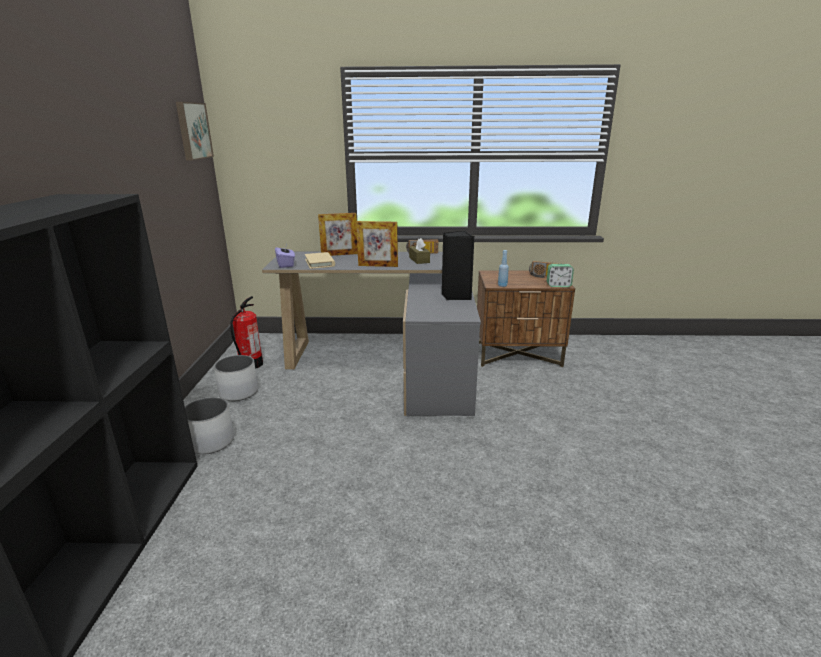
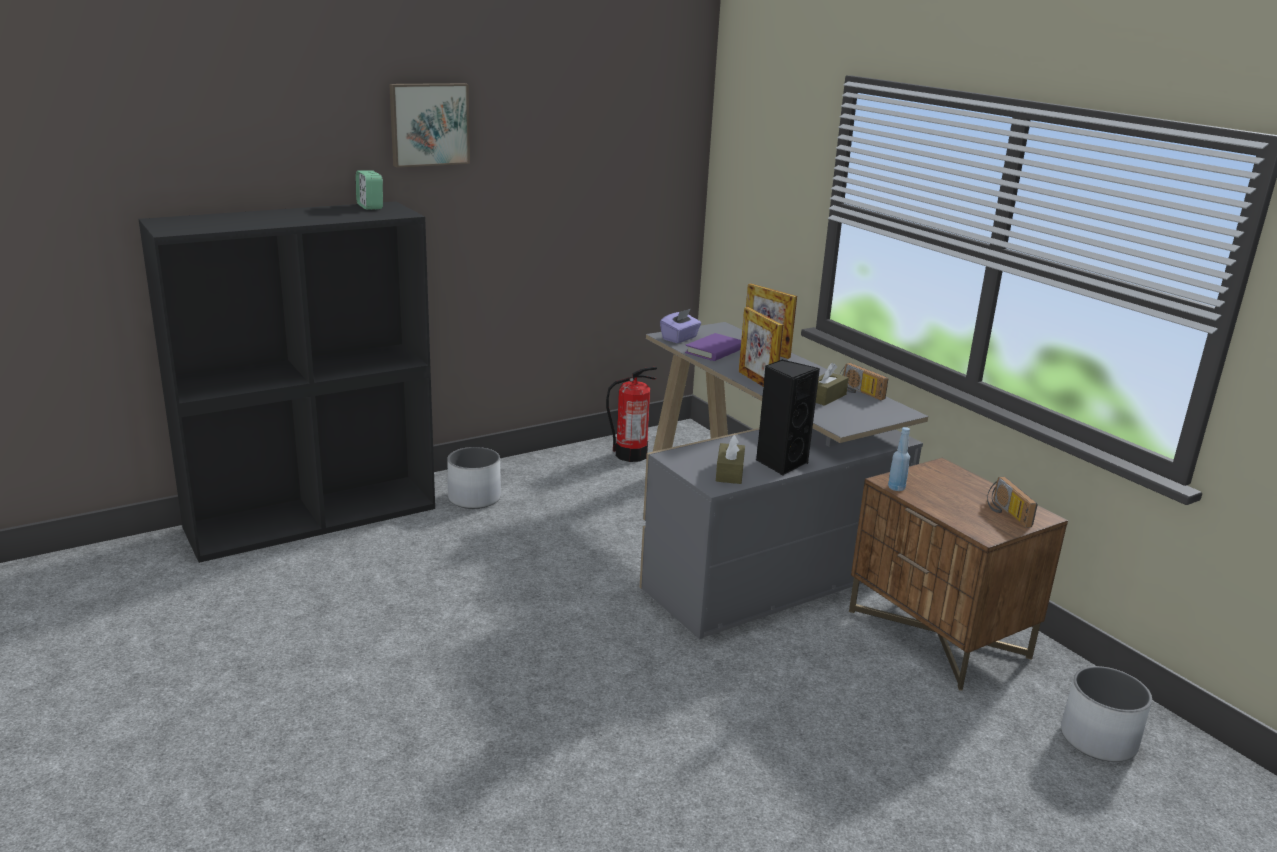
camera: 55 degrees right, 0 degrees up
picture [176,102,214,160] -> picture moved to [389,83,470,168]
white planter [214,355,258,401] -> white planter moved to [1061,666,1152,762]
beige book [305,252,335,269] -> purple book [685,333,741,361]
alarm clock [547,264,574,287] -> alarm clock moved to [356,170,383,210]
none -> brown tissue box [716,435,745,484]

